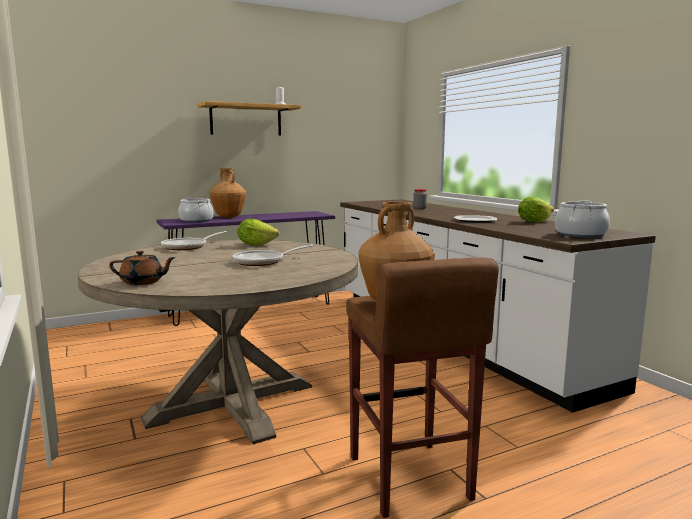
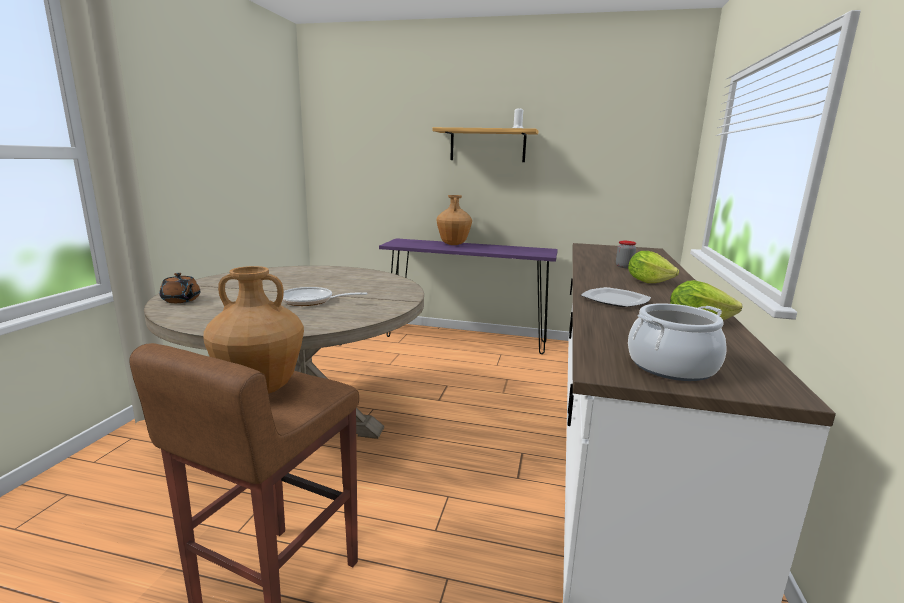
camera: 40 degrees right, 5 degrees up
frying pan [161,231,227,250] -> none
cooking pot [178,198,214,222] -> none
lettuce [238,219,280,246] -> lettuce moved to [628,251,679,283]

